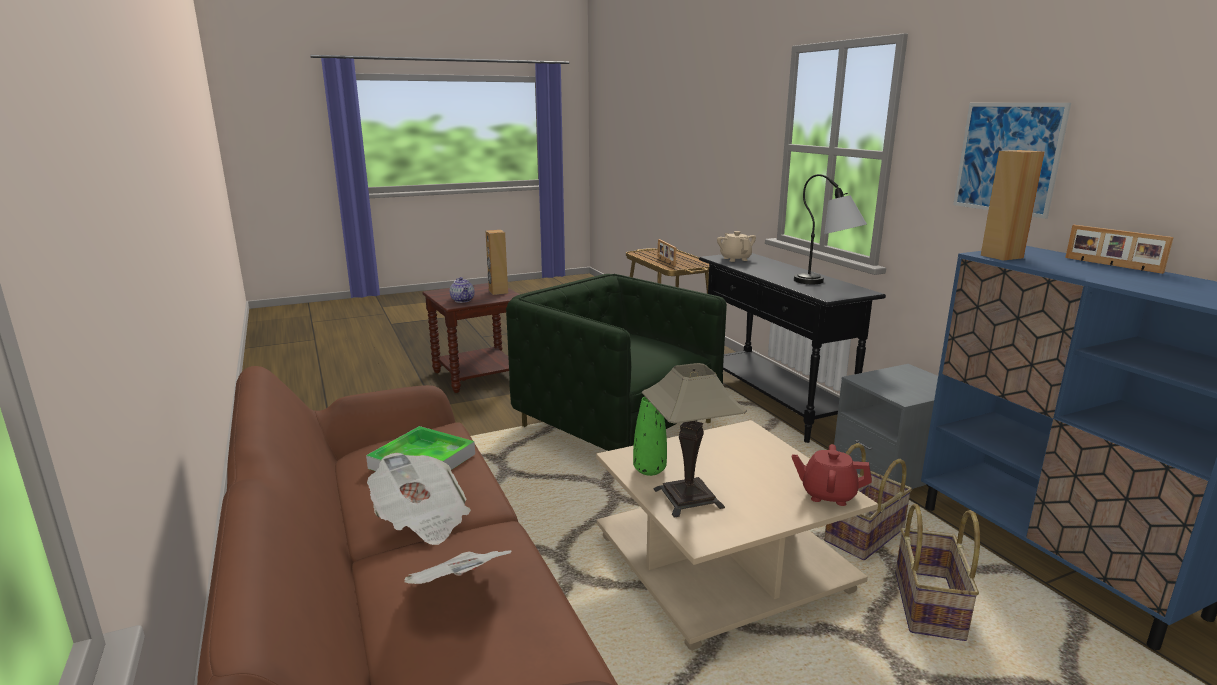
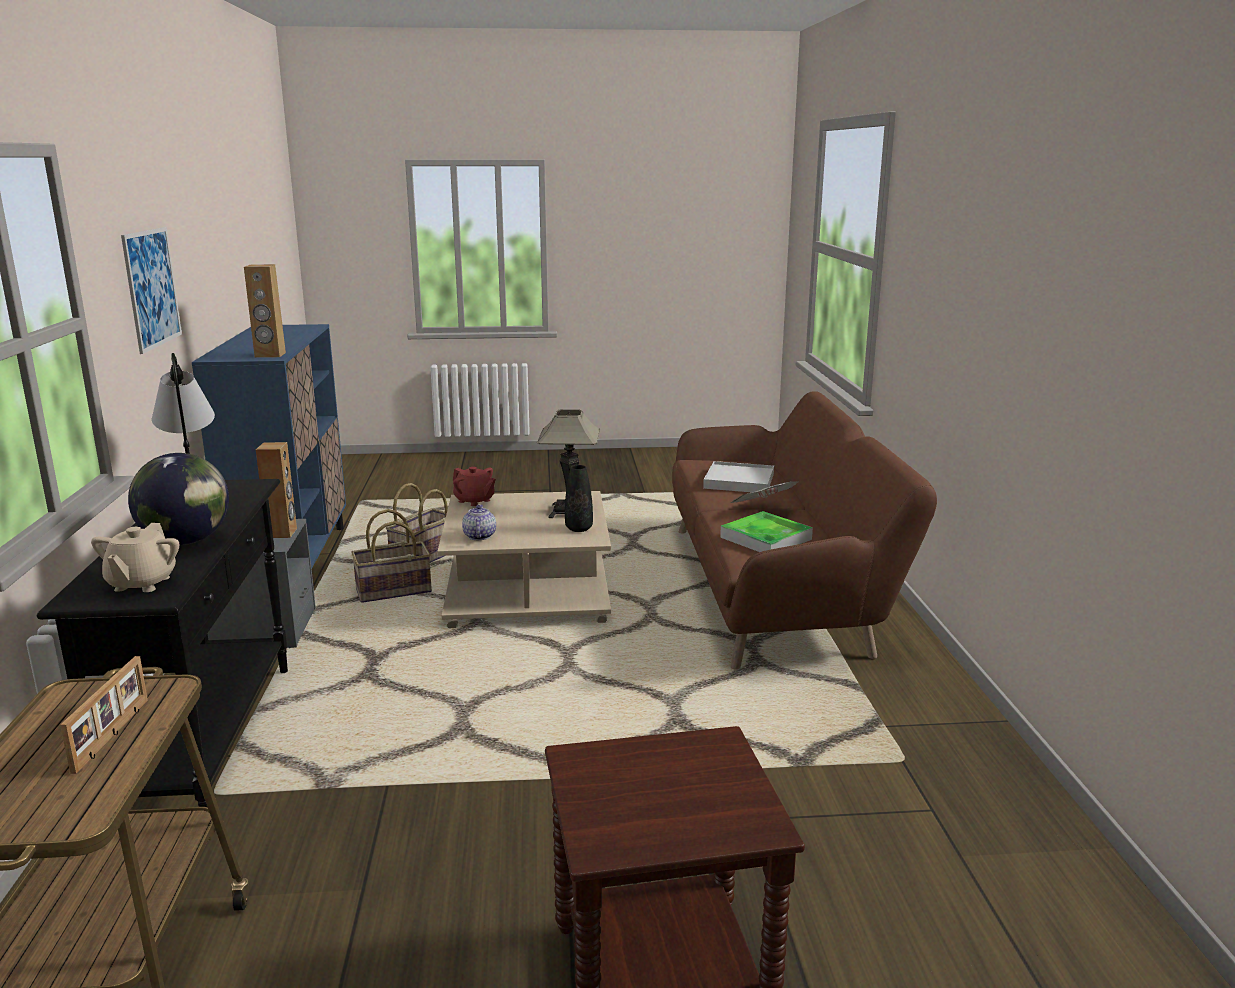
camera: 160 degrees left, 0 degrees up
newspaper [404,550,512,584] -> white tray [703,461,774,492]
teapot [450,277,475,303] -> teapot moved to [462,504,496,540]
brown speaker [485,230,508,295] -> brown speaker moved to [256,442,297,538]
green armchair [506,274,727,451] -> none
green vase [633,397,667,476] -> black vase [565,465,593,532]
picture frame [1065,225,1174,274] -> none
none -> globe [128,453,229,545]

